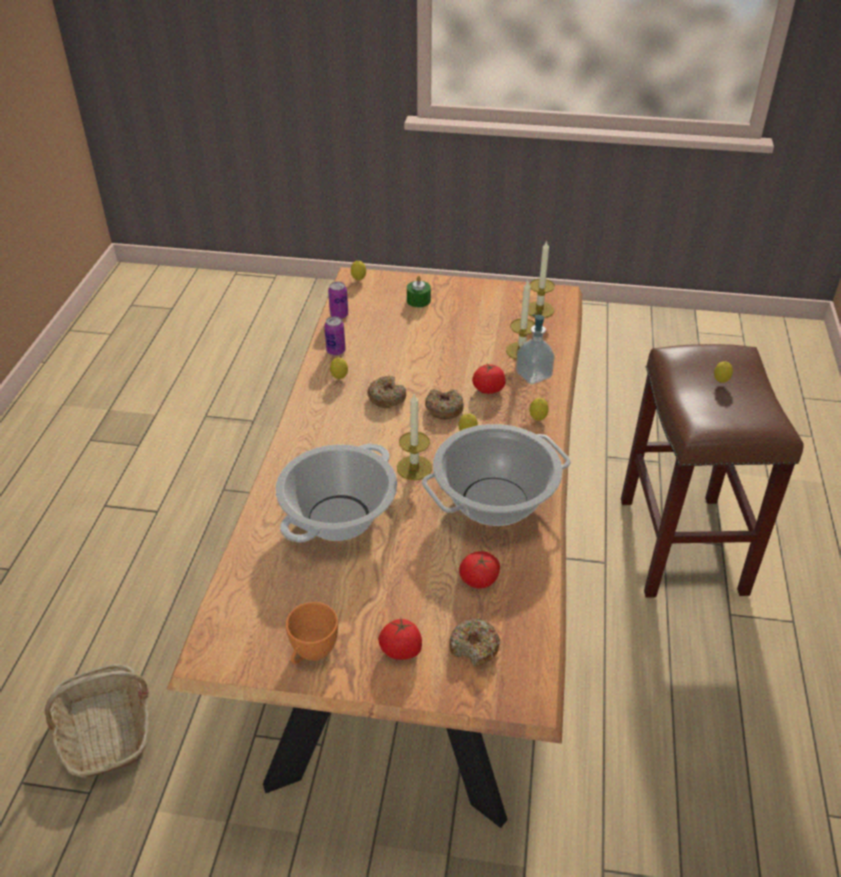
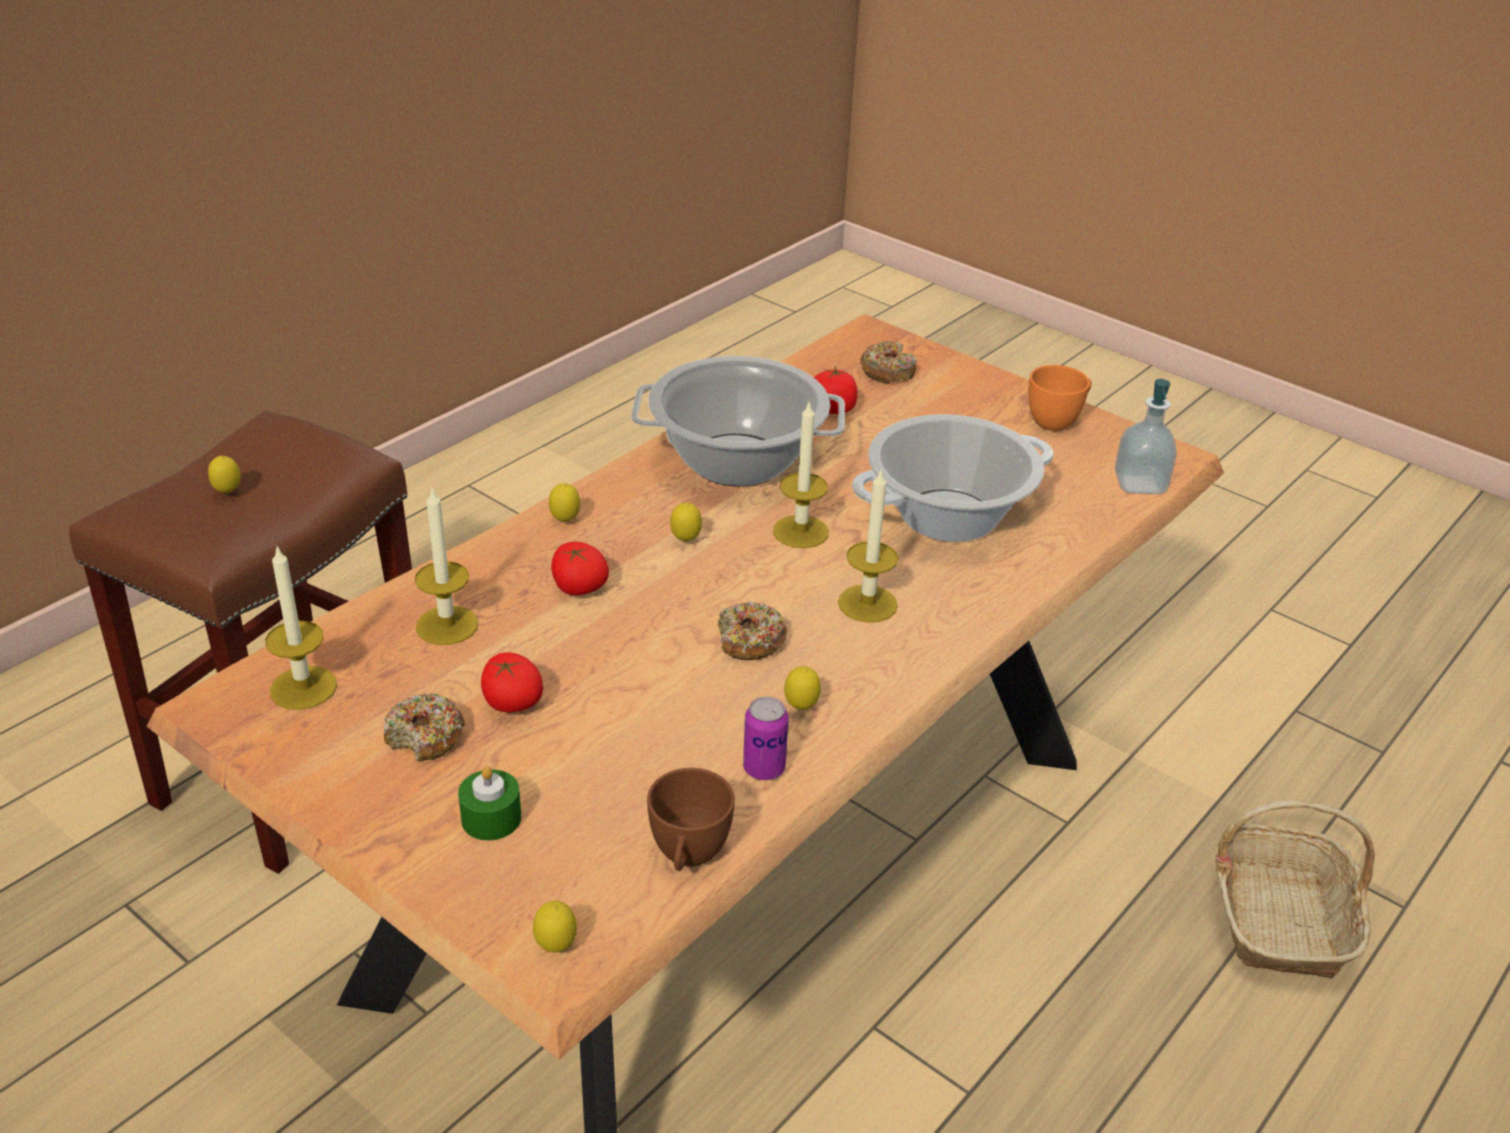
camera: 150 degrees left, 5 degrees down
can [328,282,348,319] -> brown cup [647,768,735,871]
tomato [378,617,422,660] -> tomato moved to [481,652,543,712]
donut [425,388,464,419] -> donut moved to [383,693,465,761]
soap dispenser [516,314,555,384] -> soap dispenser moved to [1115,379,1177,494]
none -> candle [838,471,898,623]

